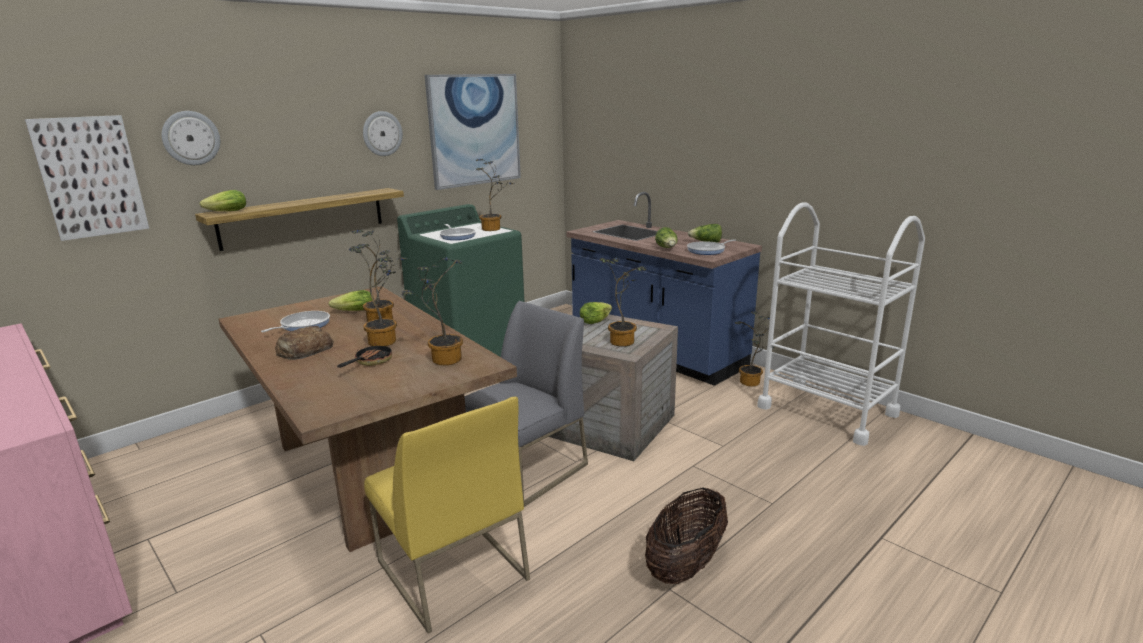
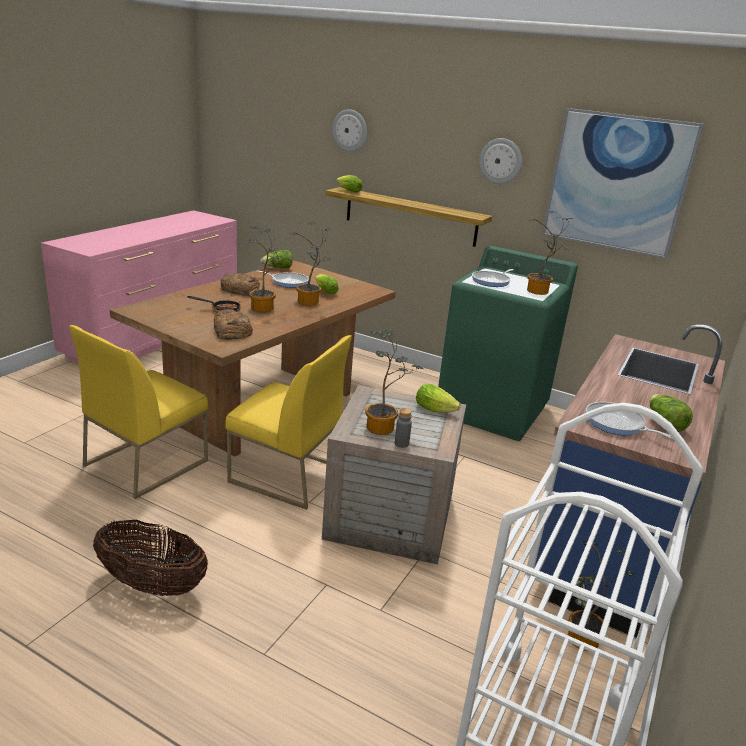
camera: 70 degrees right, 5 degrees up
picture [25,115,149,241] -> none
potted plant [402,258,463,365] -> bread [214,309,253,340]
grey chair [464,301,588,507] -> yellow chair [225,335,352,510]
lettuce [655,227,678,248] -> lettuce moved to [260,250,293,268]
none -> grey bottle [395,408,412,448]

